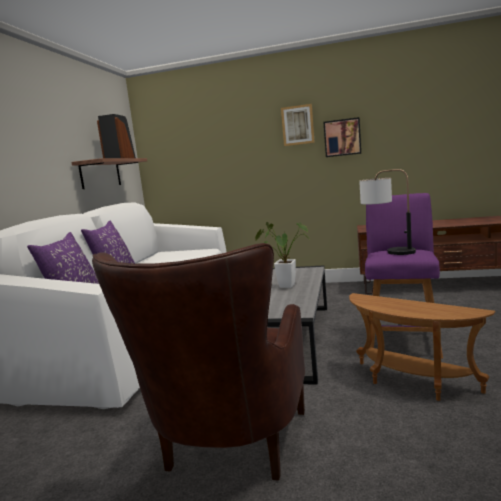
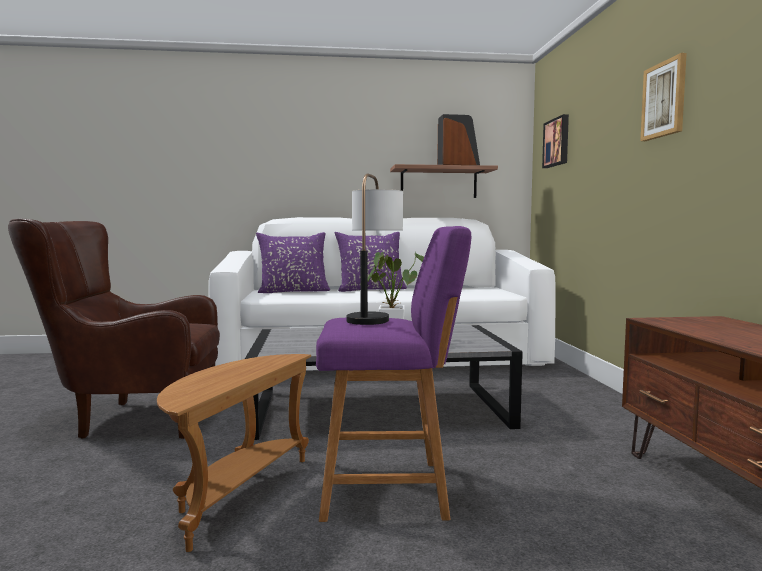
camera: 70 degrees right, 5 degrees down
picture [323,117,361,157] -> picture moved to [542,114,569,168]

